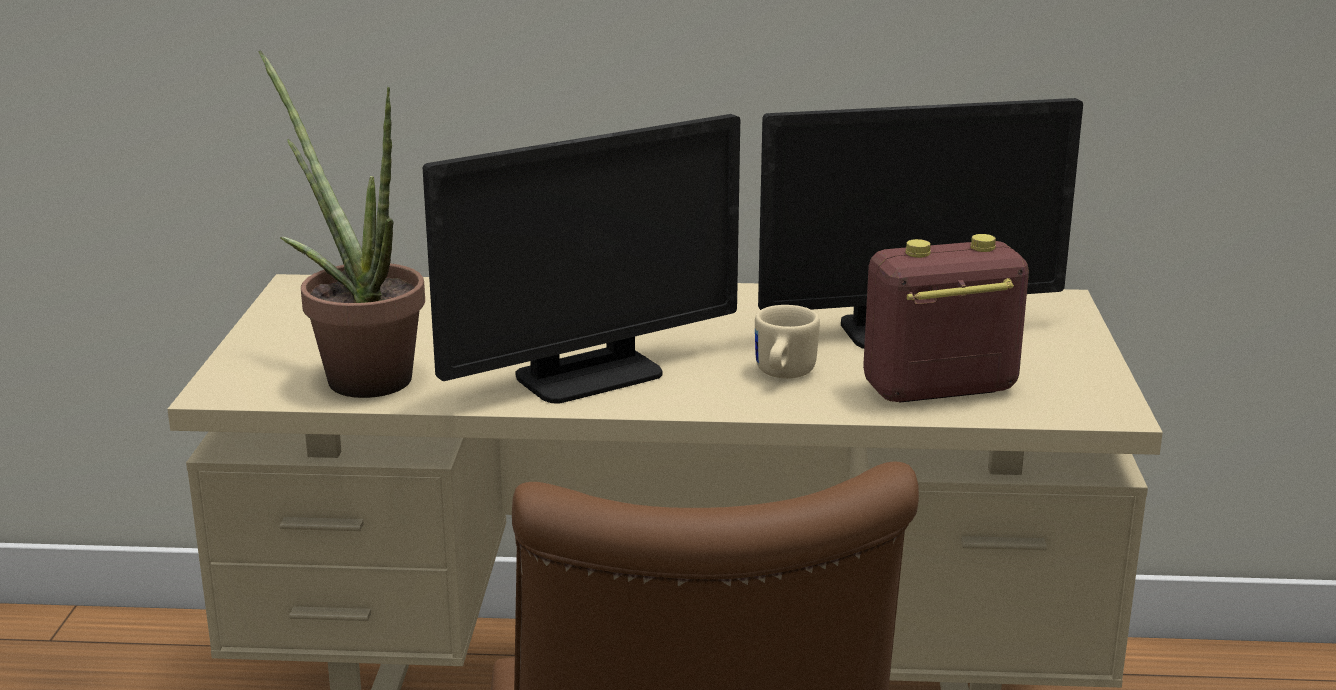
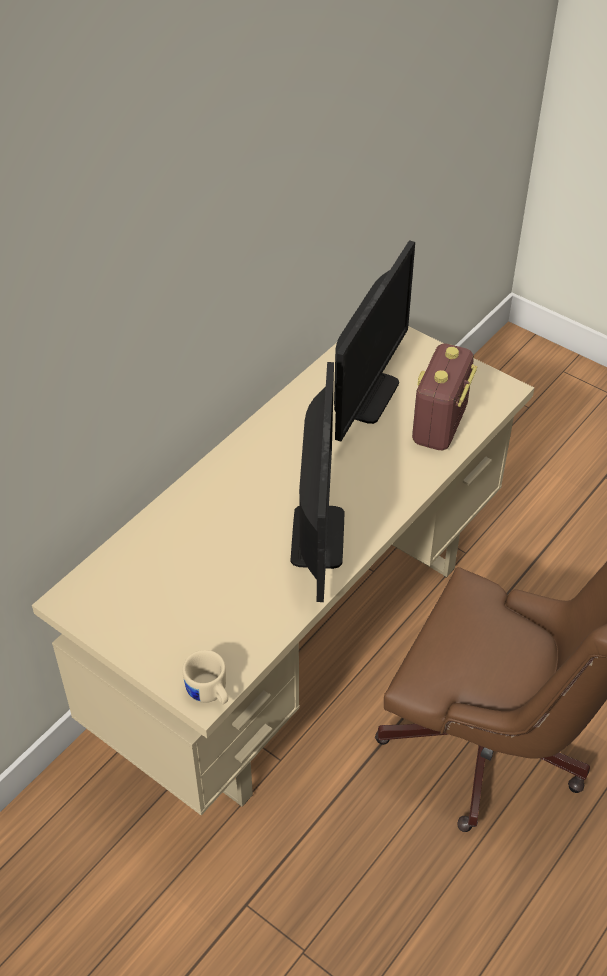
camera: 55 degrees left, 25 degrees up
potted plant [259,50,425,398] -> none
beige mug [755,305,820,378] -> beige mug moved to [182,650,228,704]

